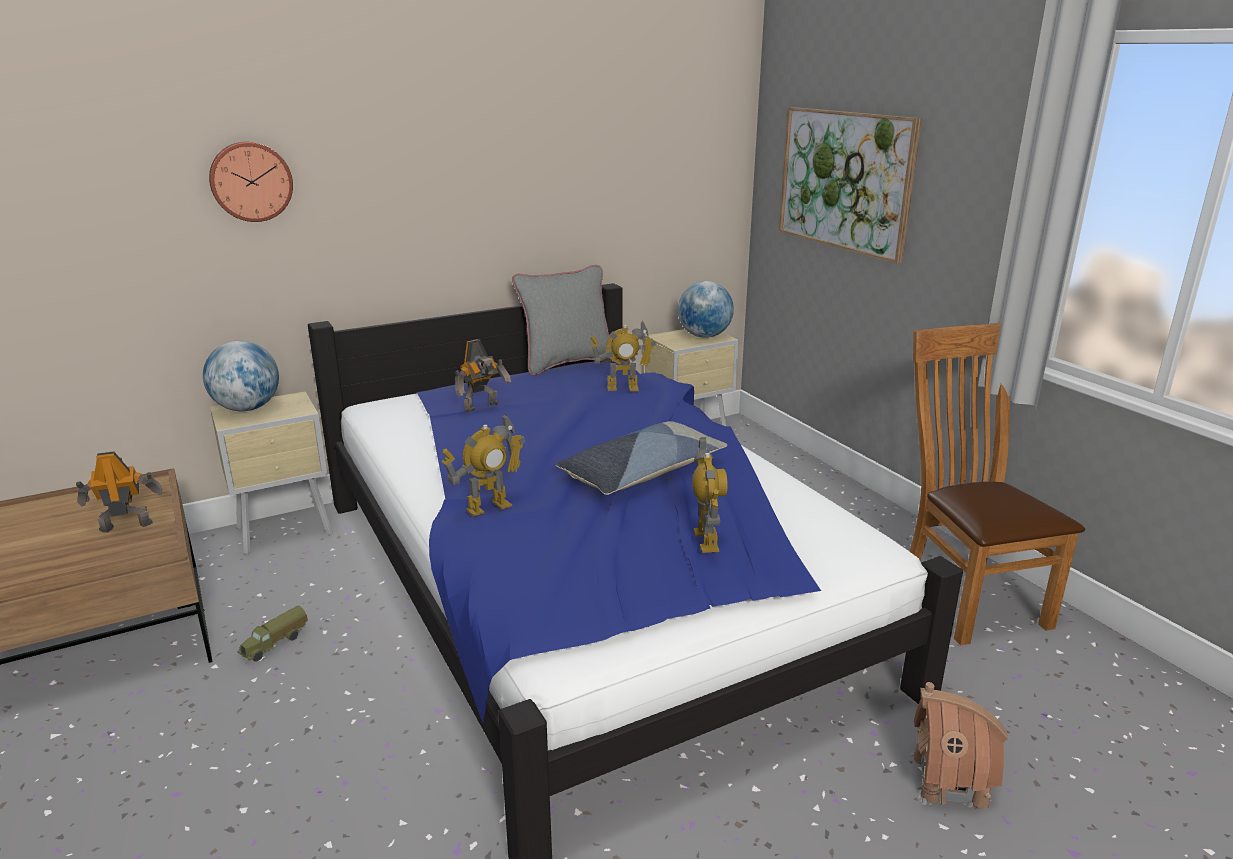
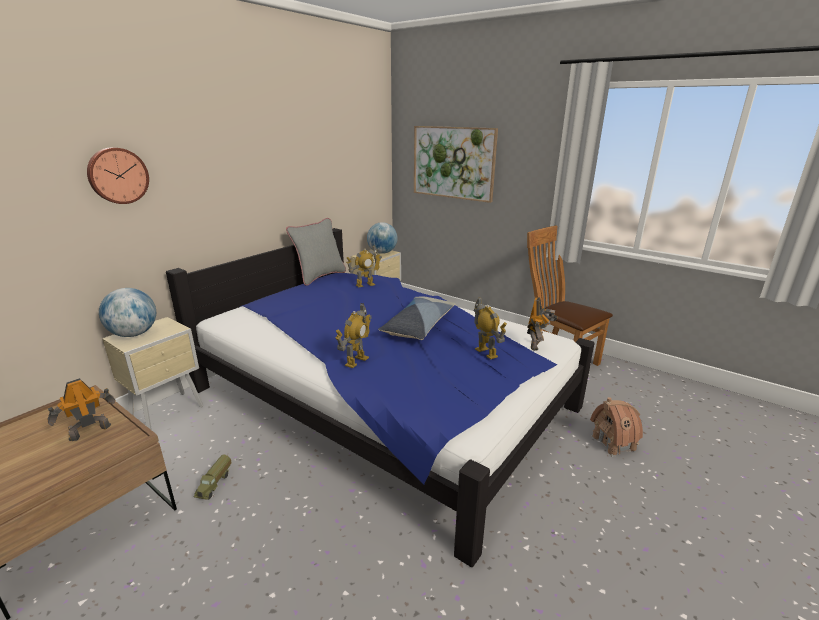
camera: 25 degrees left, 0 degrees up
toy robot [455,339,511,413] -> toy robot moved to [527,297,558,351]

